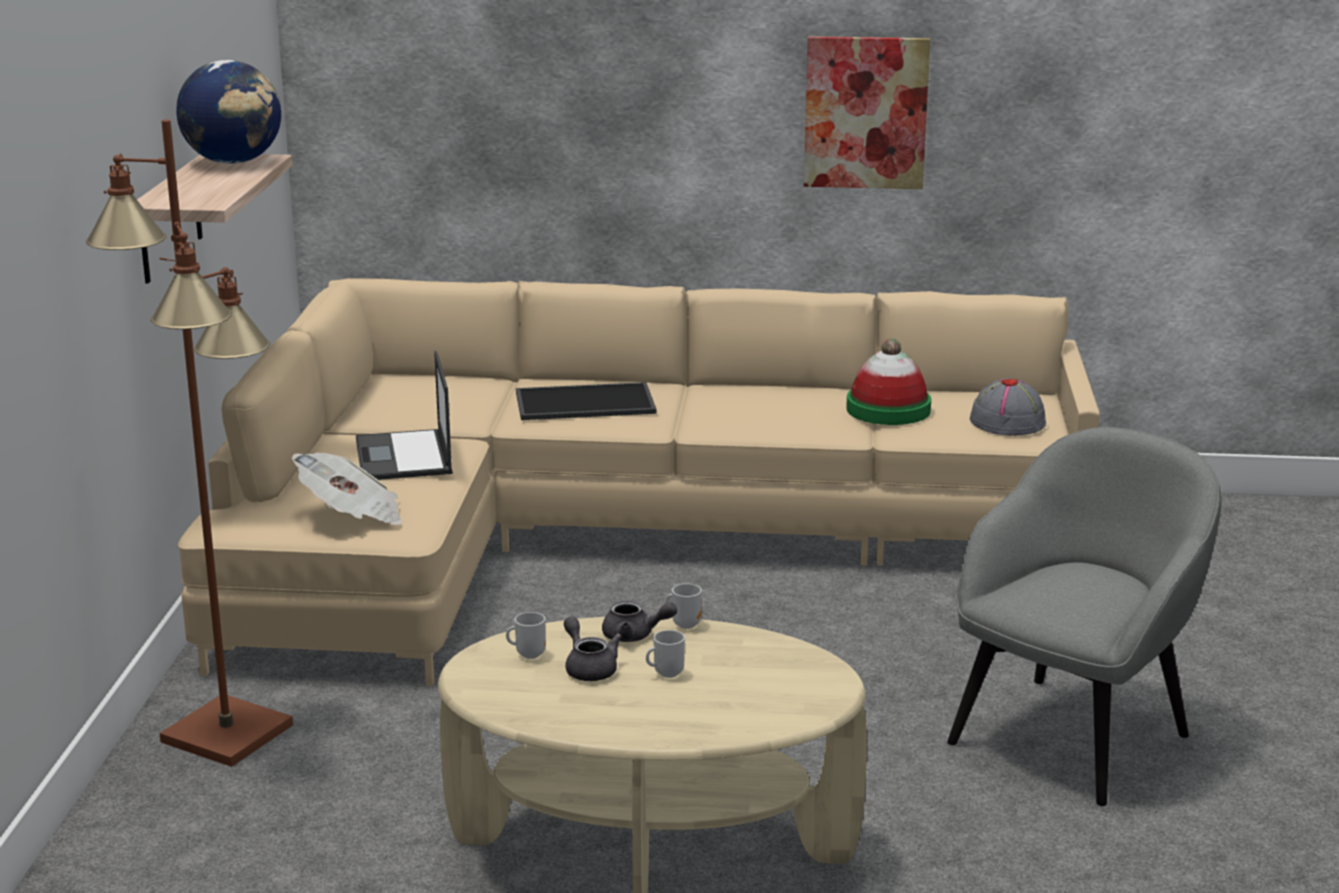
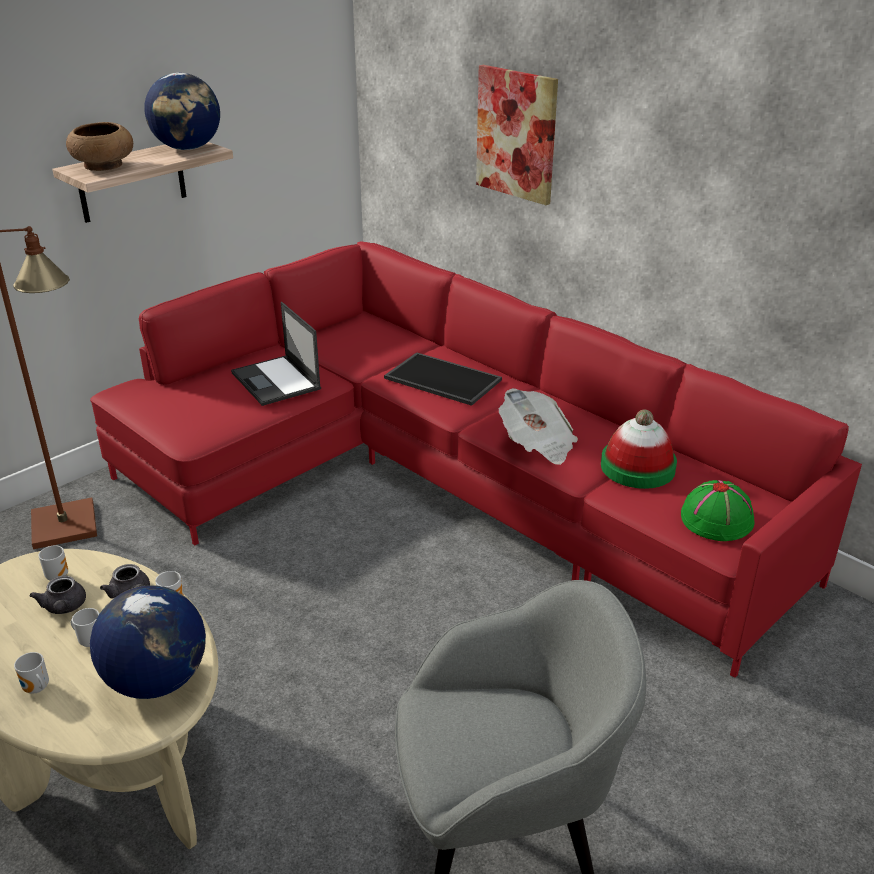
camera: 40 degrees right, 10 degrees up
beige sofa [178,278,1100,686] -> red sofa [90,241,862,678]
newspaper [292,453,401,525] -> newspaper moved to [499,388,578,465]
laptop [356,351,453,480] -> laptop turned 60 degrees counterclockwise [231,302,321,406]
grey teapot [564,617,622,681] -> grey teapot turned 150 degrees clockwise [29,576,86,614]
picture [804,36,930,189] -> picture moved to [476,65,558,205]
grey hat [970,378,1046,436] -> green hat [681,480,755,541]
none -> mug [14,652,49,694]
none -> brown bowl [66,122,133,171]
none -> globe [90,585,206,699]

